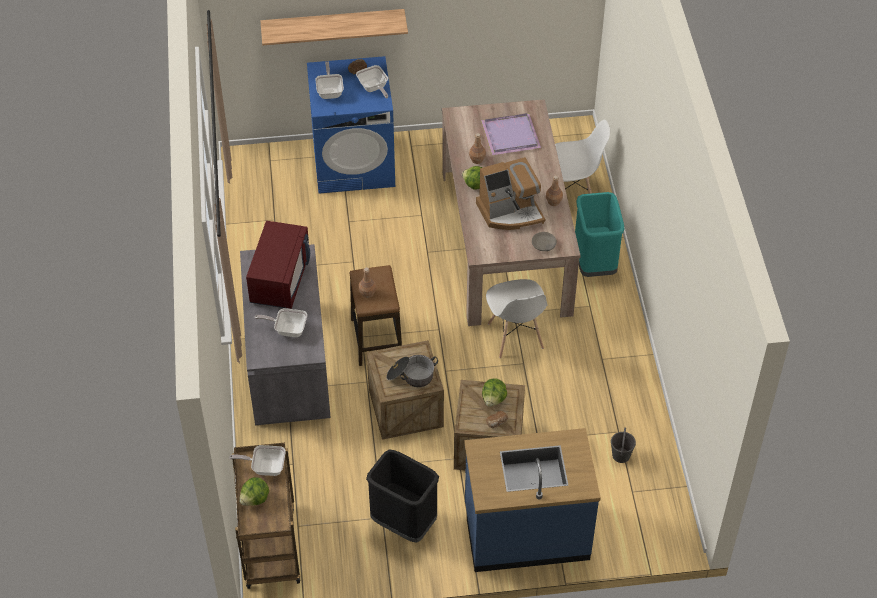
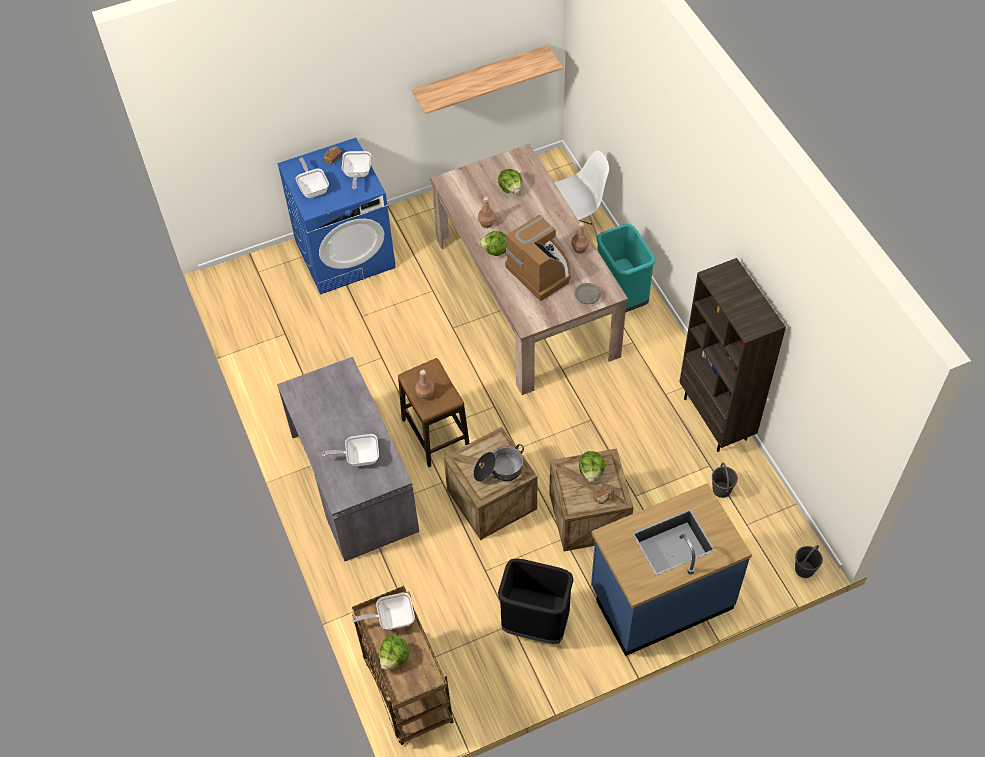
camera: 15 degrees left, 5 degrees up
red microwave [246,221,310,309] -> none
shelf [260,9,408,45] -> shelf moved to [412,45,563,114]
frying pan [356,65,388,98] -> frying pan turned 45 degrees clockwise [342,151,371,190]
coffee machine [476,157,545,230] -> coffee machine turned 90 degrees counterclockwise [505,215,571,302]
purple tray [481,113,541,155] -> lettuce [498,169,522,194]
white chair [486,279,548,358] -> none
none -> brown bookcase [680,258,786,452]
none -> grey bucket [795,545,823,578]

